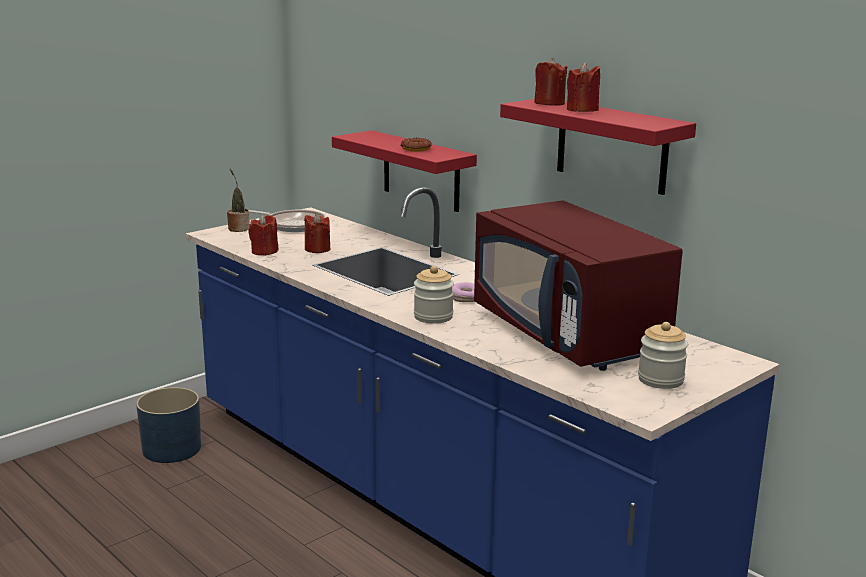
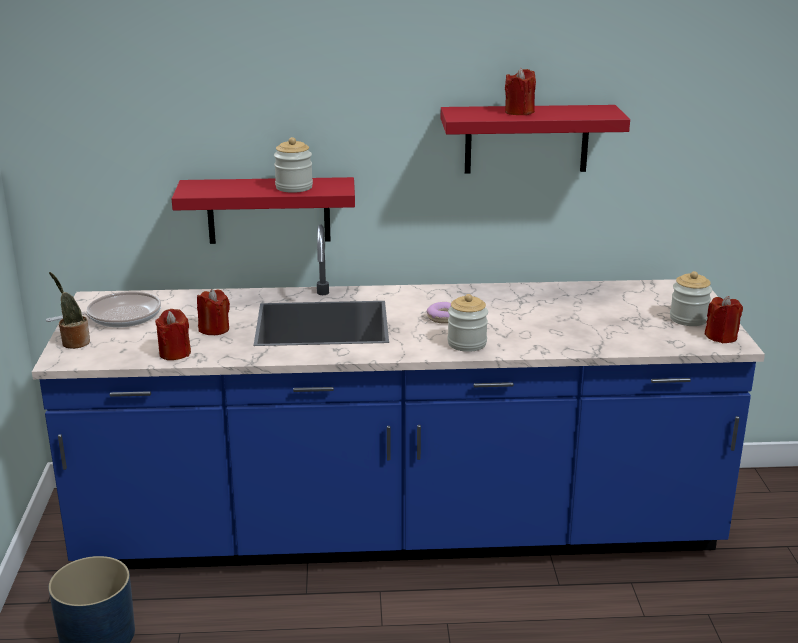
camera: 50 degrees left, 5 degrees up
donut [401,138,432,152] -> jar [274,137,313,193]
red microwave [474,200,683,371] -> none
red candle [534,58,568,106] -> red candle moved to [705,296,743,343]

